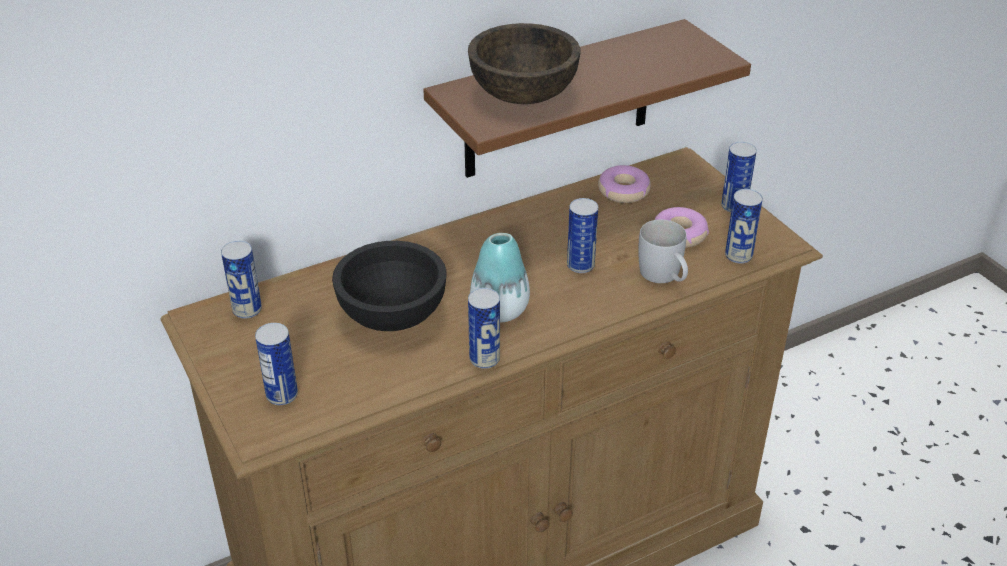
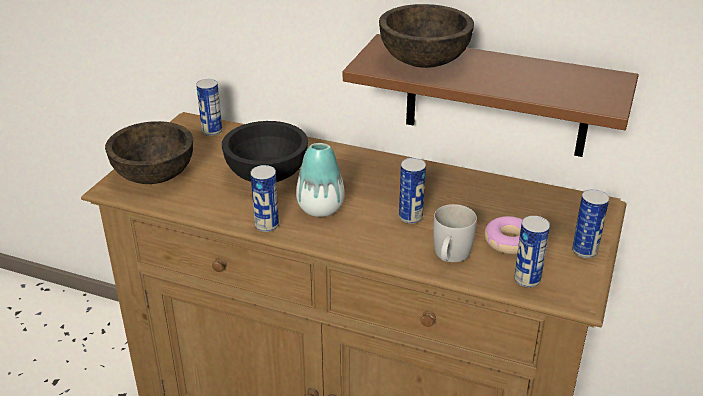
camera: 50 degrees right, 5 degrees down
can [255,323,298,405] -> brown bowl [105,121,193,184]
donut [598,165,651,203] -> none

